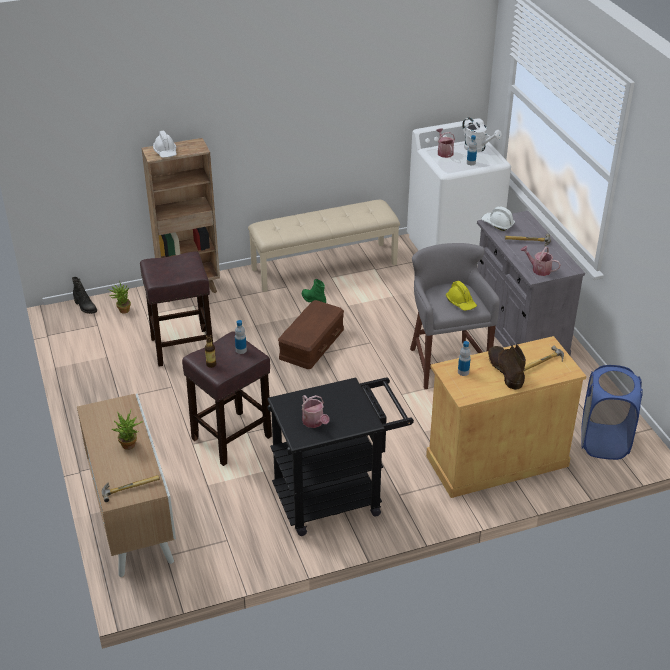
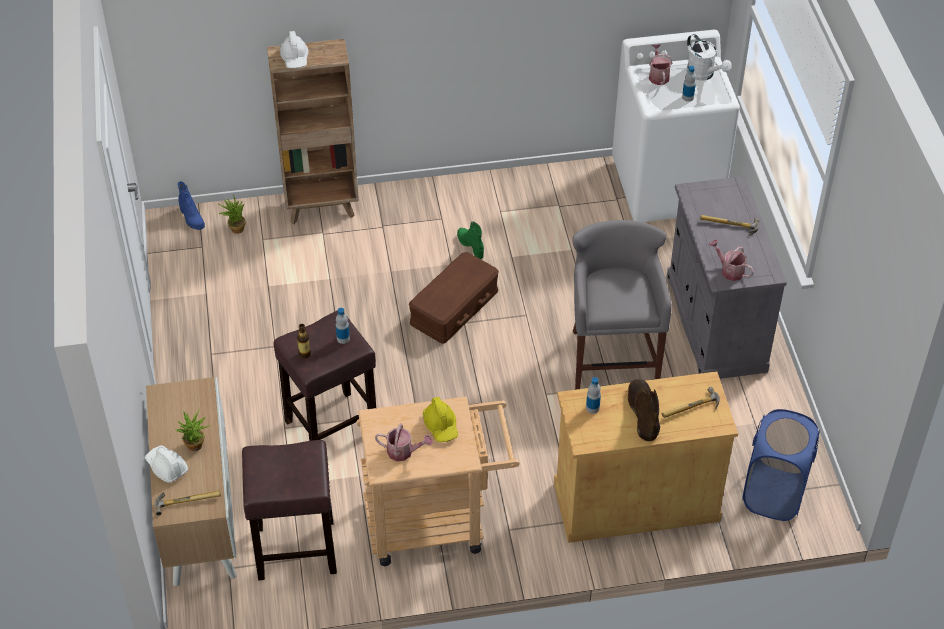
camera: 10 degrees right, 10 degrees up
black boot [72,277,97,314] -> blue boot [178,181,205,230]
brown stool [140,251,213,366] -> brown stool moved to [242,440,337,580]
beige bench [248,200,400,292] -> none
black cart [267,377,414,536] -> beige cart [357,397,520,566]
watering can [302,395,330,428] -> watering can turned 60 degrees counterclockwise [375,423,433,461]
yellow hard hat [446,281,477,311] -> yellow hard hat moved to [423,397,458,442]
white hard hat [481,206,515,231] -> white hard hat moved to [145,445,188,483]

